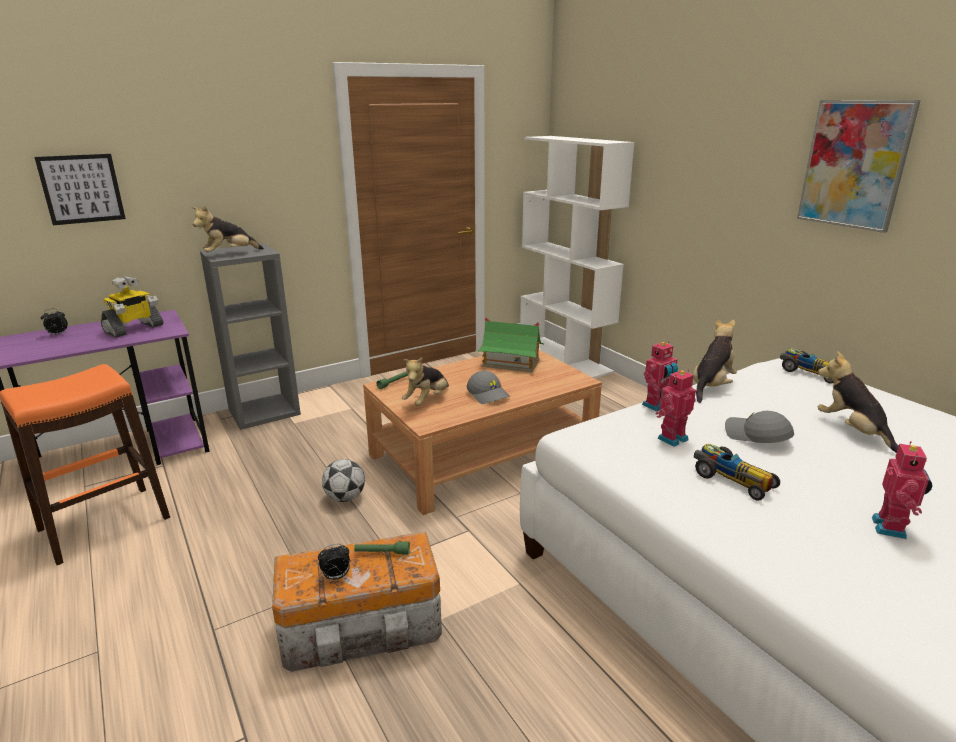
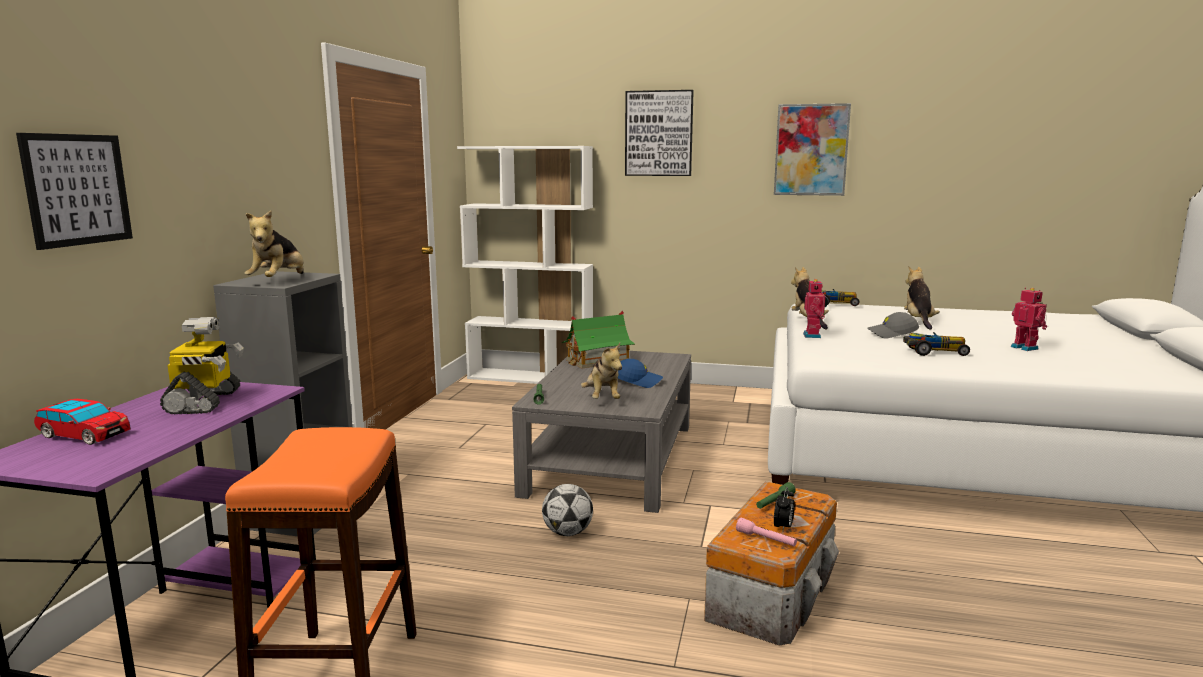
camera: 45 degrees left, 10 degrees down
alarm clock [40,308,68,336] -> toy car [34,399,131,445]
brown coffee table [363,350,602,515] -> grey coffee table [512,351,691,513]
grey cap [467,371,510,404] -> blue cap [618,359,663,388]
toy robot [656,369,696,447] -> none
plush toy [818,351,899,453] -> plush toy turned 75 degrees clockwise [904,266,940,330]
none -> picture [625,90,694,176]
none -> pink flashlight [736,518,797,547]

